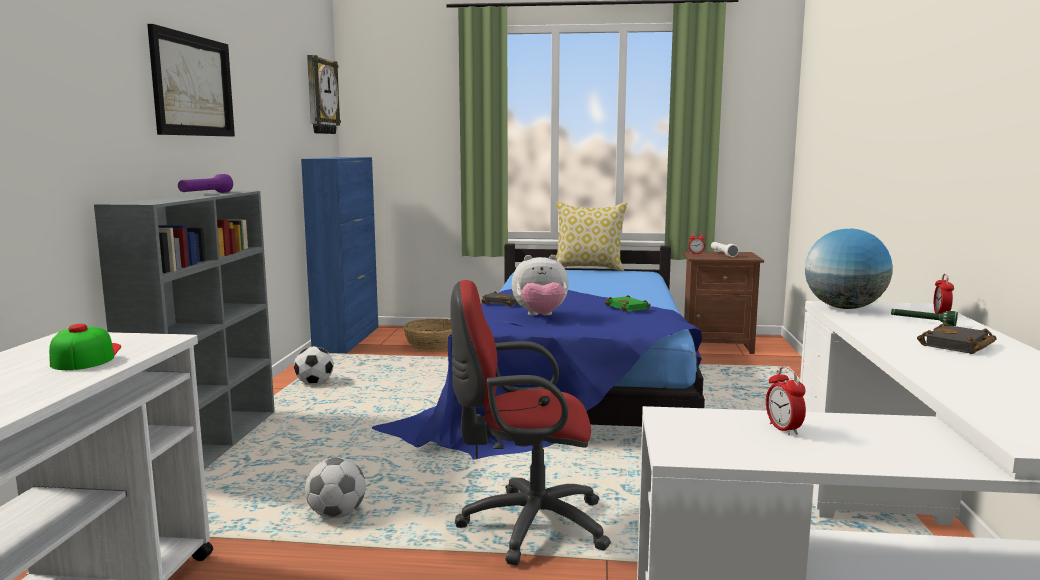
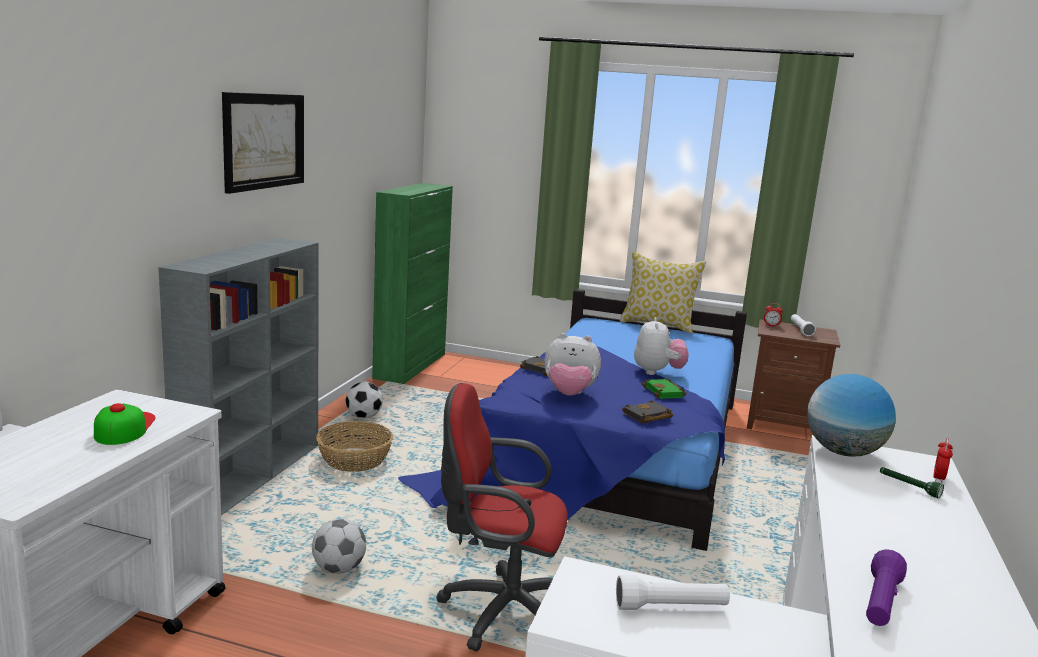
camera: 10 degrees right, 5 degrees up
purple flashlight [178,174,233,193] -> purple flashlight moved to [866,549,907,626]
blue cabinet [301,157,378,354] -> green cabinet [372,183,453,384]
wall clock [307,55,341,134] -> none
basket [403,318,452,351] -> basket moved to [316,421,393,472]
alarm clock [766,366,806,435] -> white flashlight [616,575,730,610]
black book [917,322,997,354] -> black book moved to [622,400,673,424]
none -> plush toy [634,317,689,375]

